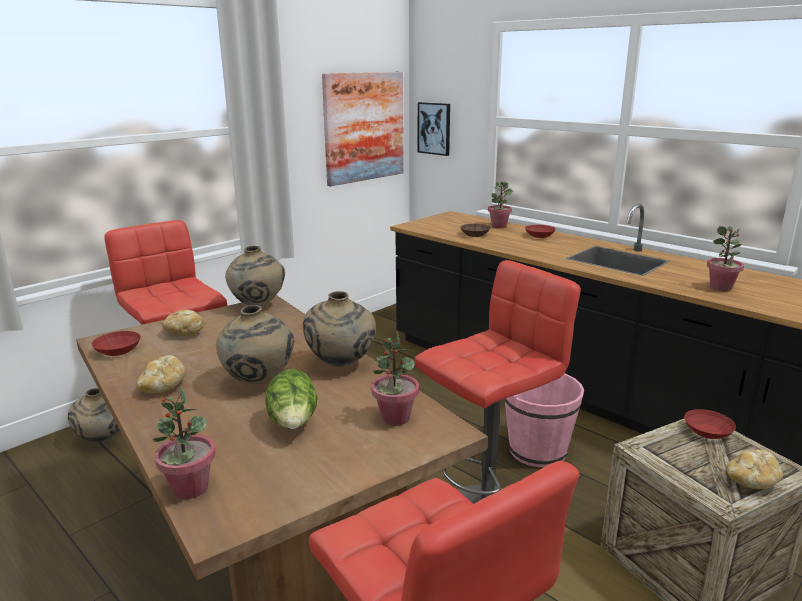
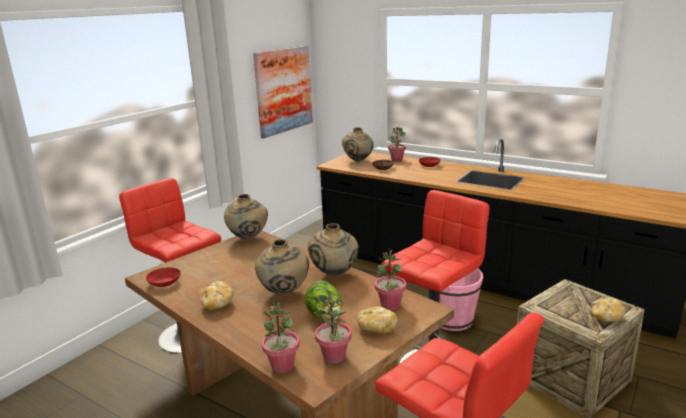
camera: 10 degrees left, 0 degrees up
beige vase [68,388,120,442] -> beige vase moved to [342,127,373,162]
bread [162,310,204,336] -> bread moved to [357,306,398,333]
picture [418,102,450,156] -> none
red bowl [684,409,736,439] -> none
potted plant [707,226,744,291] -> potted plant moved to [314,294,352,363]

